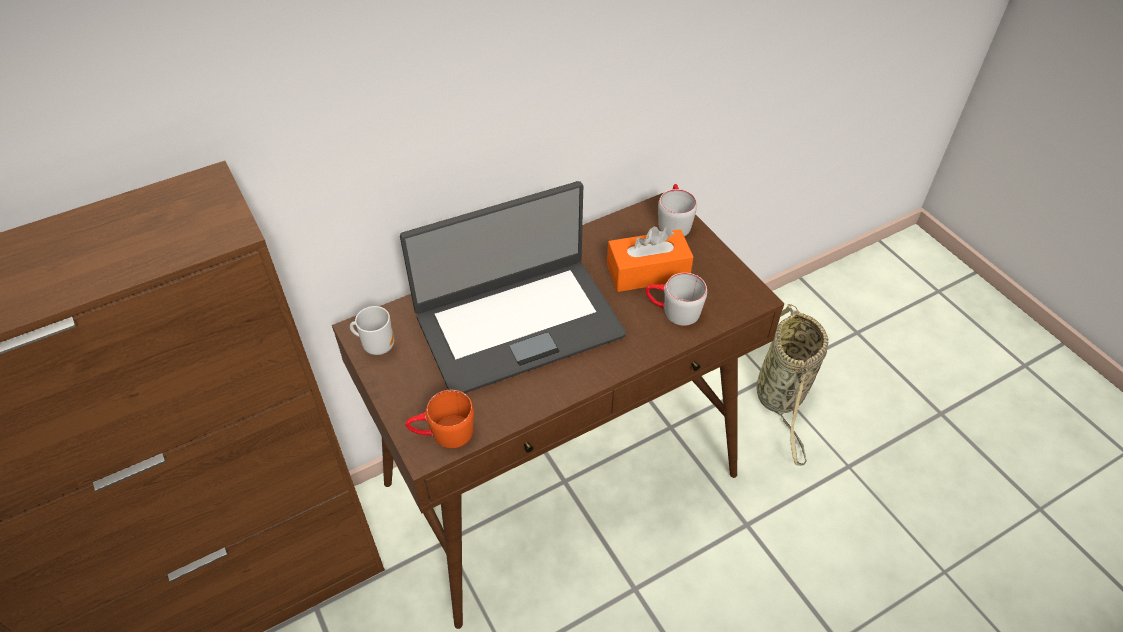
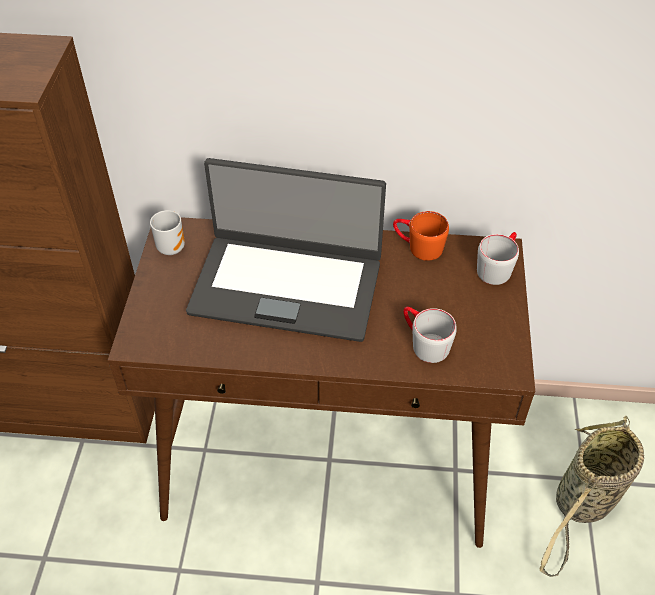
camera: 35 degrees right, 0 degrees up
orange mug [405,390,474,448] -> orange mug moved to [393,211,449,261]
orange tissue box [607,227,694,292] -> none

